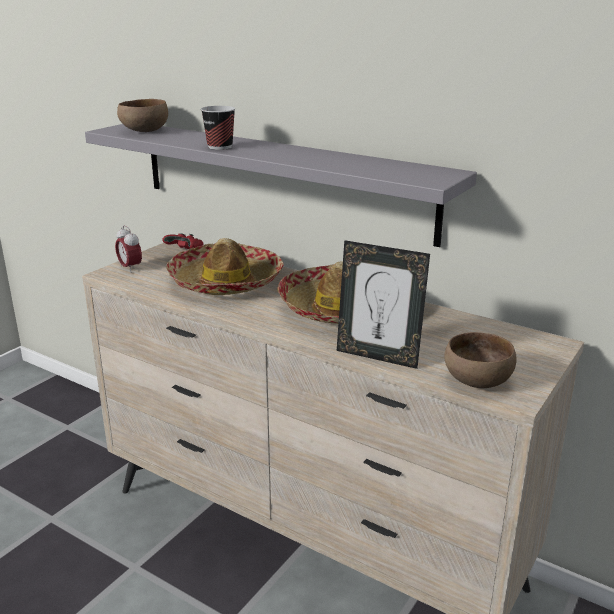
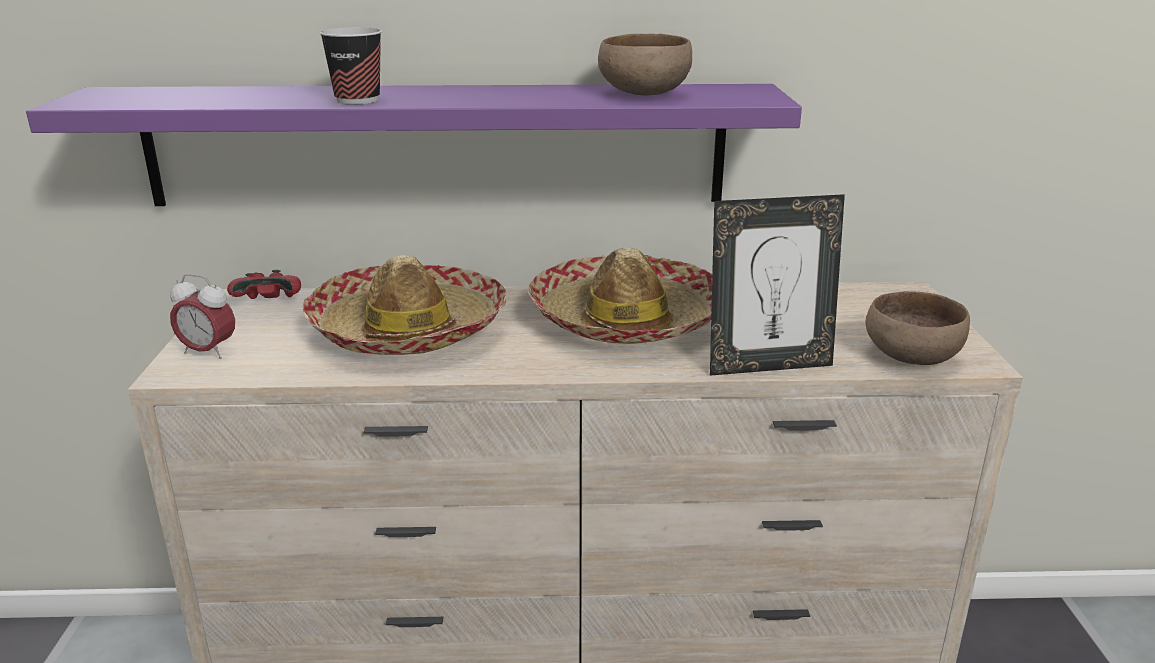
camera: 35 degrees left, 0 degrees up
grey shelf [85,124,477,247] -> purple shelf [26,84,802,206]
brown bowl [117,99,168,132] -> brown bowl moved to [598,34,692,96]

